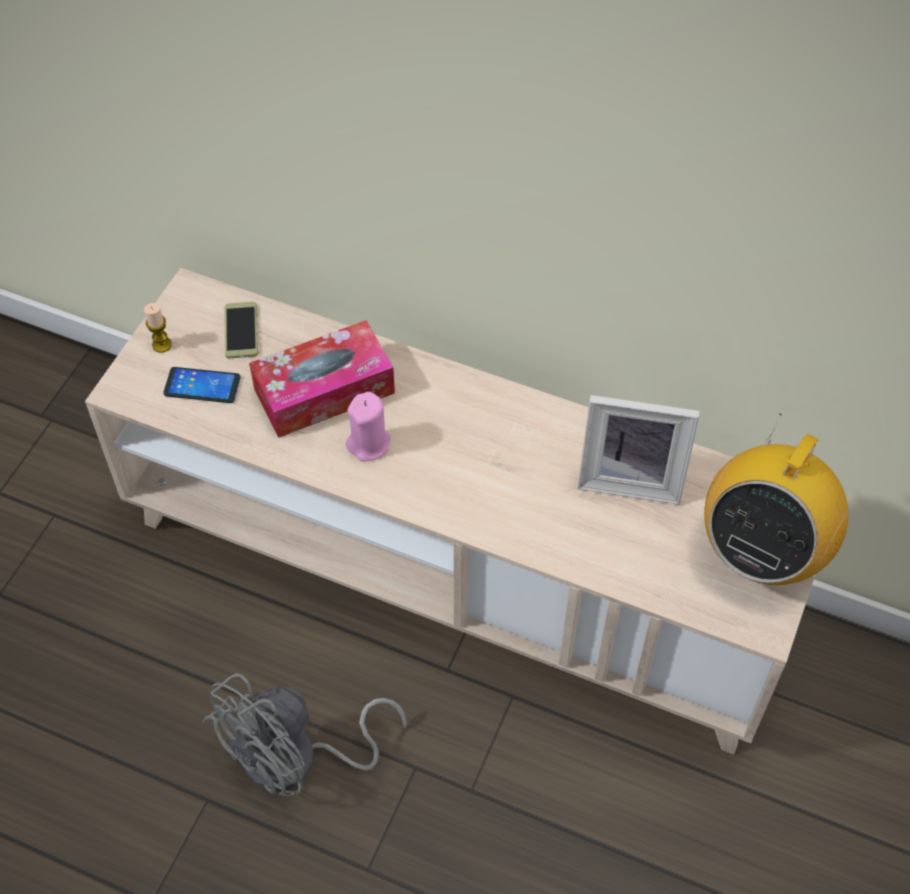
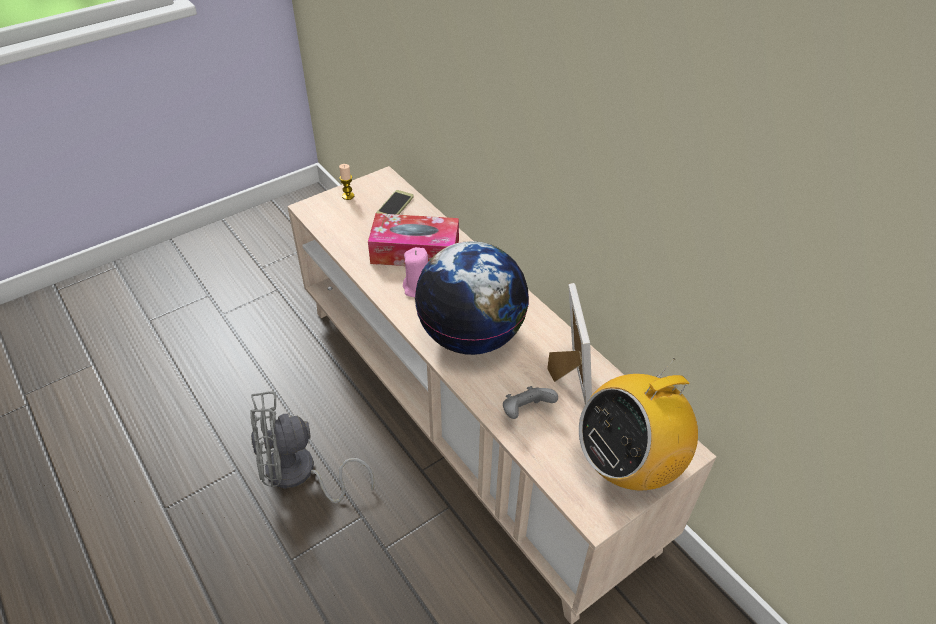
camera: 30 degrees right, 10 degrees down
phone [163,367,241,403] -> none
picture frame [578,395,700,505] -> picture frame turned 135 degrees counterclockwise [547,283,592,404]
none -> globe [415,241,529,355]
none -> grey game controller [503,386,558,419]

